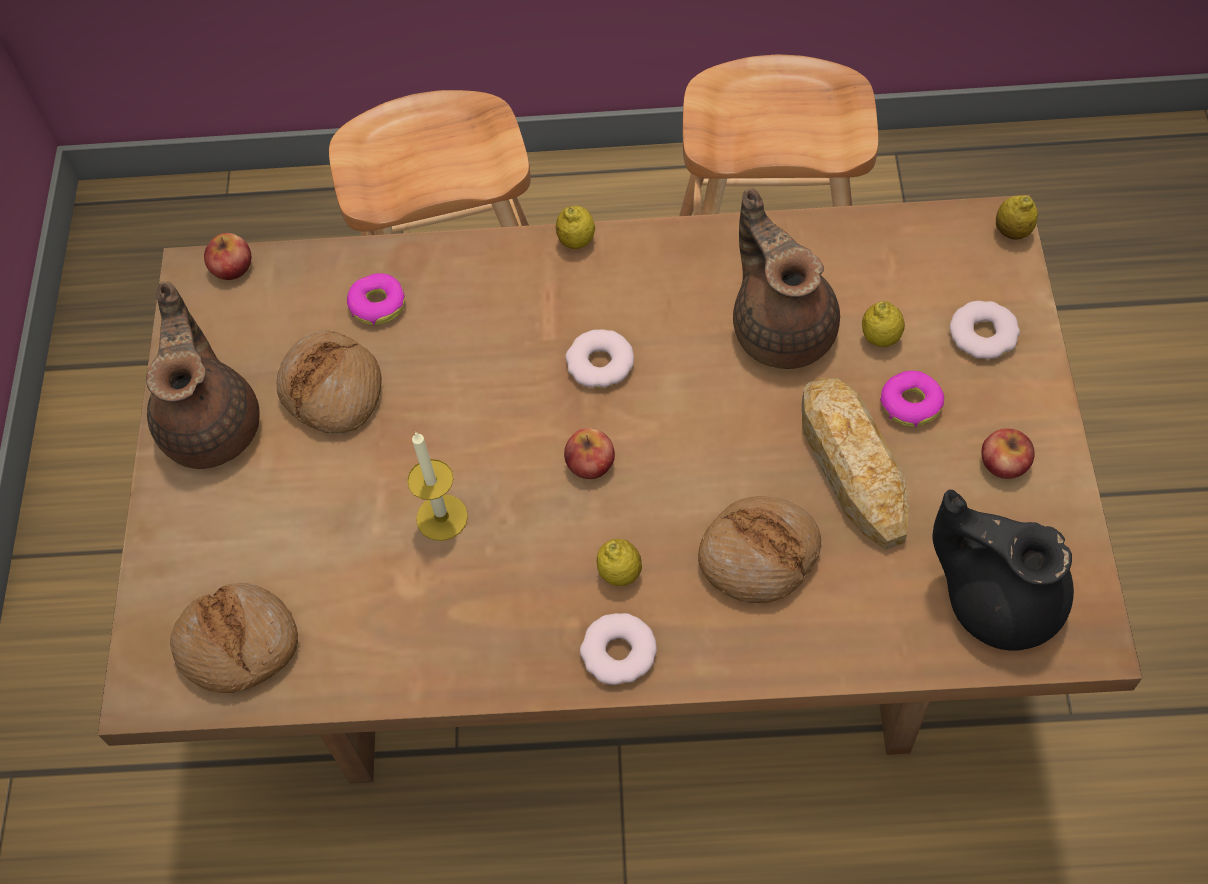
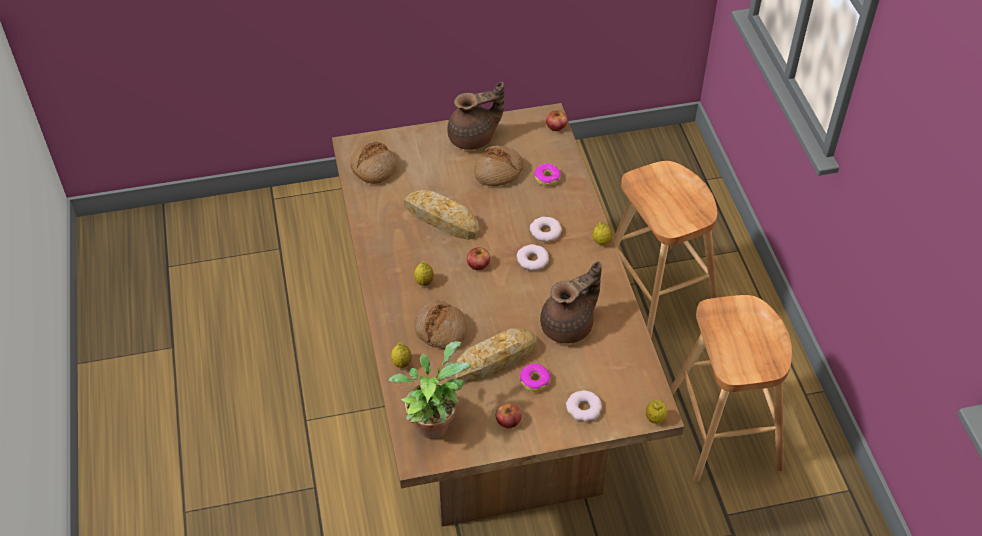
camera: 75 degrees right, 10 degrees down
candle [407,431,468,541] -> bread [404,190,479,240]
donut [580,613,657,685] -> donut moved to [530,217,562,242]
lemon [862,301,905,347] -> lemon moved to [391,342,412,368]
black teapot [932,490,1074,651] -> potted plant [389,341,471,439]

